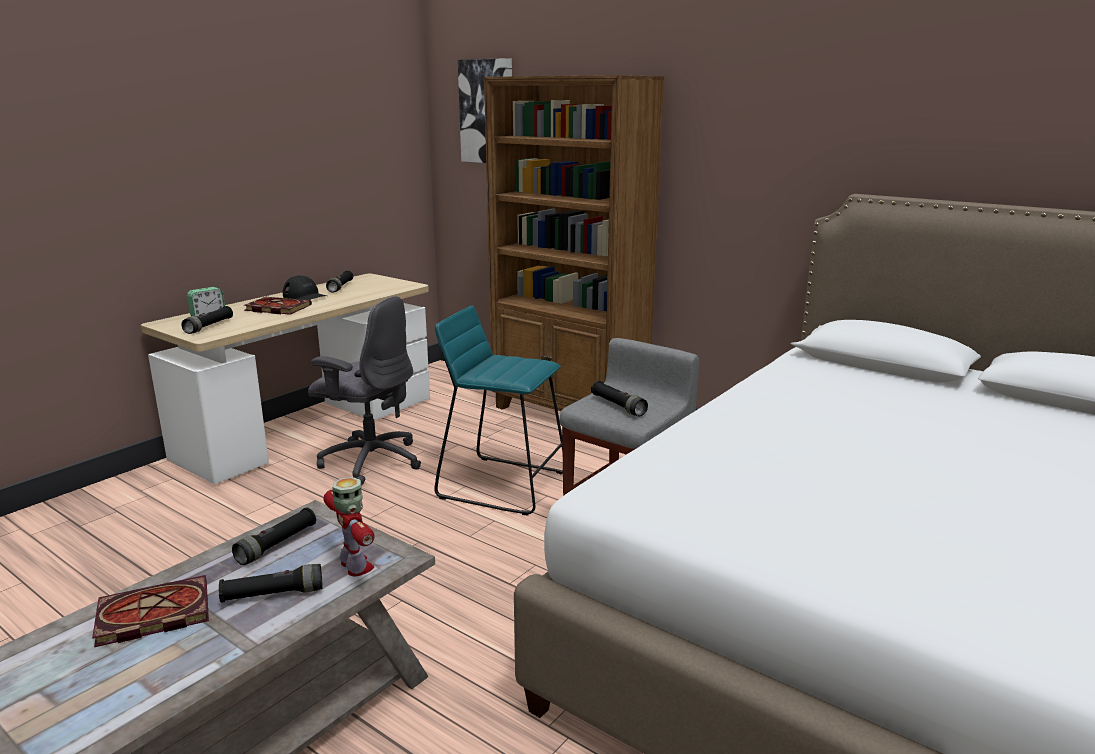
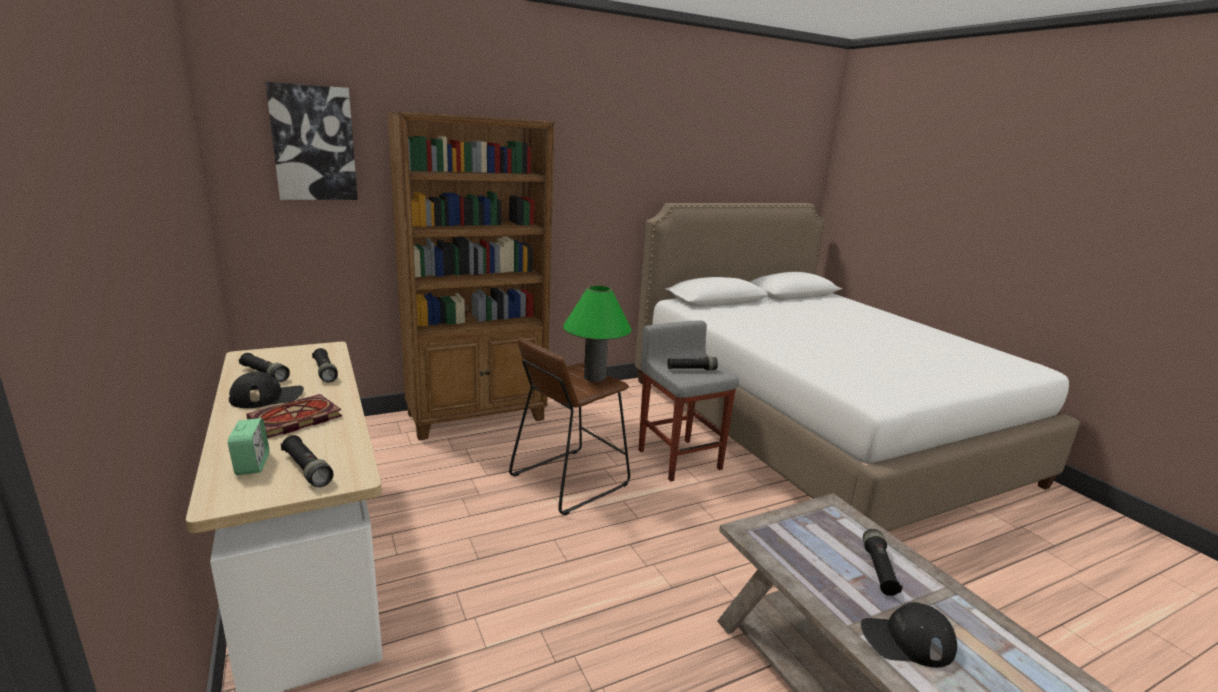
camera: 65 degrees left, 0 degrees up
book [92,575,209,647] -> black cap [861,602,957,668]
black flashlight [232,507,316,565] -> black flashlight moved to [312,348,338,383]
grey office chair [308,296,421,486] -> none
toy robot [324,477,374,577] -> none
turquoise stool [434,306,563,515] -> brown stool [509,338,630,515]
none -> green table lamp [563,285,632,382]

